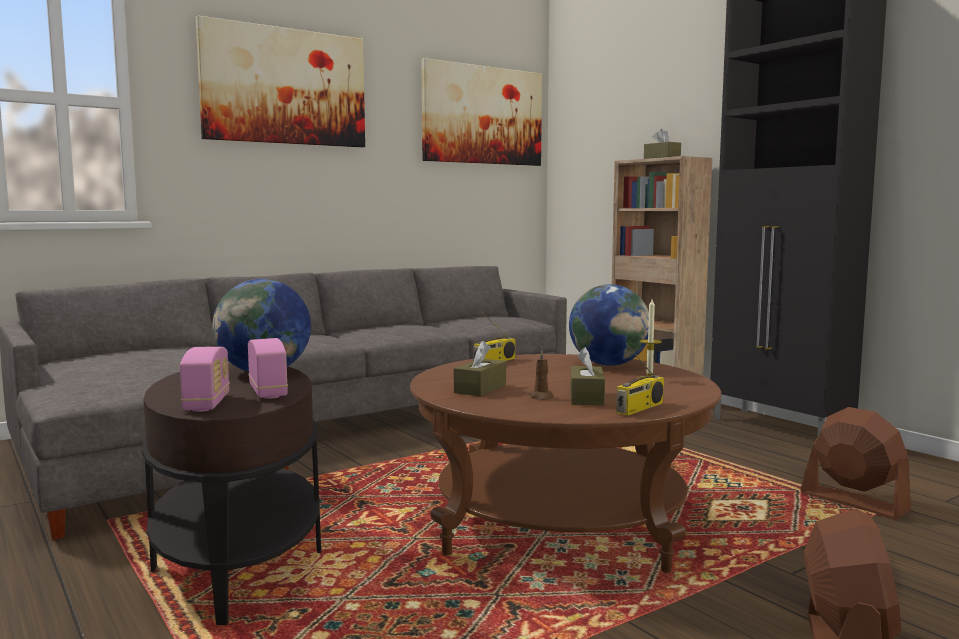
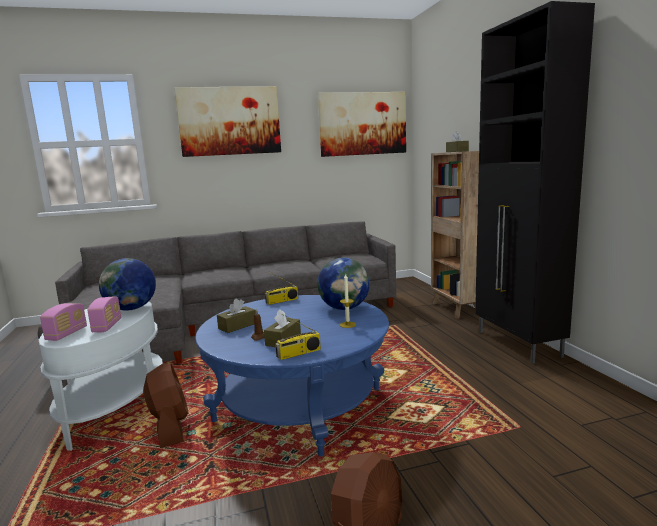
camera: 20 degrees right, 5 degrees up
brown side table [142,363,321,625] -> white side table [39,302,163,451]
brown coffee table [410,354,721,573] -> blue coffee table [195,295,389,456]
brown fan [800,407,911,519] -> brown fan moved to [143,363,188,448]

